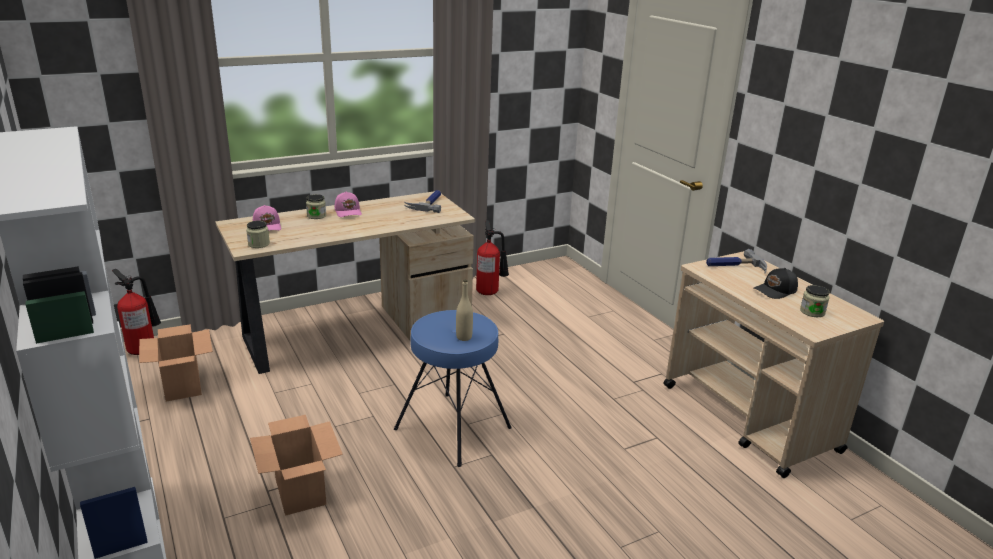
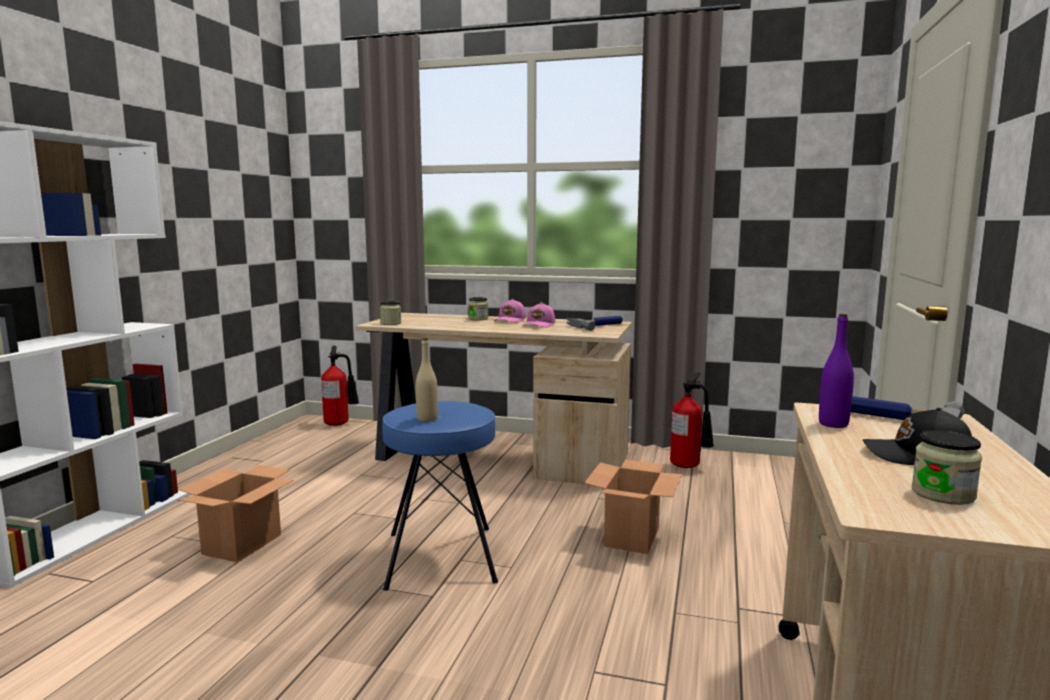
camera: 45 degrees right, 15 degrees down
cardboard box [139,324,213,402] -> cardboard box moved to [584,460,682,554]
pink cap [253,205,281,230] -> pink cap moved to [523,302,555,328]
none -> purple bottle [819,314,854,428]

